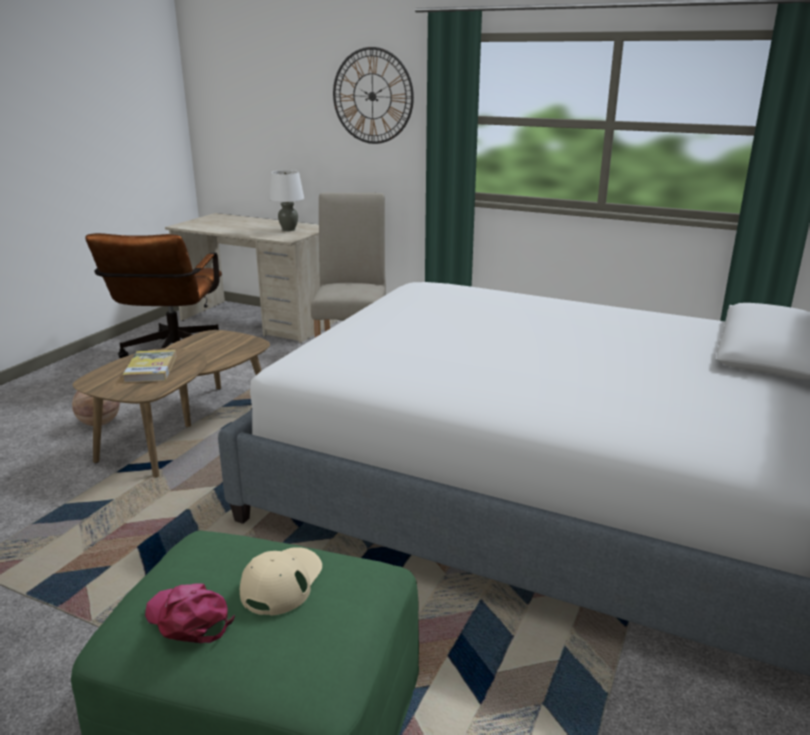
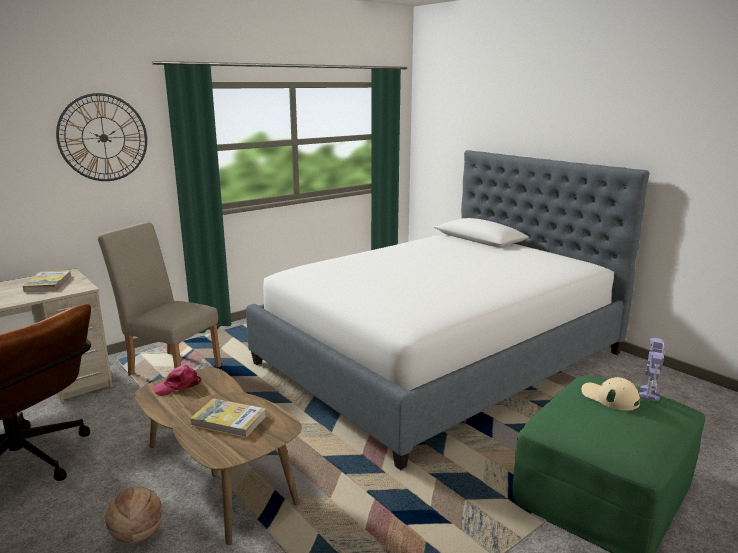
camera: 65 degrees left, 5 degrees down
pink cap [145,583,235,643] -> pink cap moved to [152,365,201,396]
white table lamp [270,170,304,231] -> book [23,270,71,292]
none -> toy robot [639,338,665,401]

